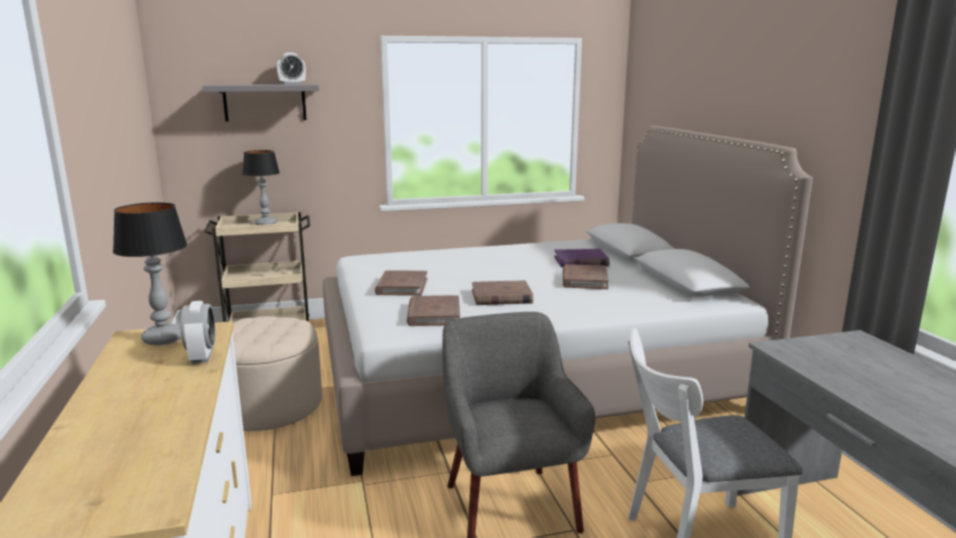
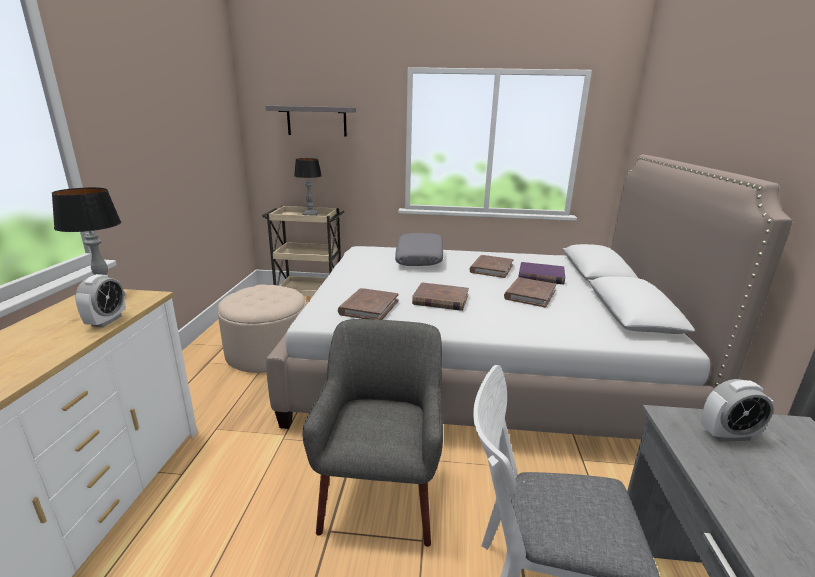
camera: 20 degrees right, 5 degrees up
alarm clock [277,53,306,84] -> alarm clock moved to [701,379,774,442]
brown book [375,270,427,296] -> brown book moved to [469,255,514,278]
none -> grey pillow [395,233,443,266]

